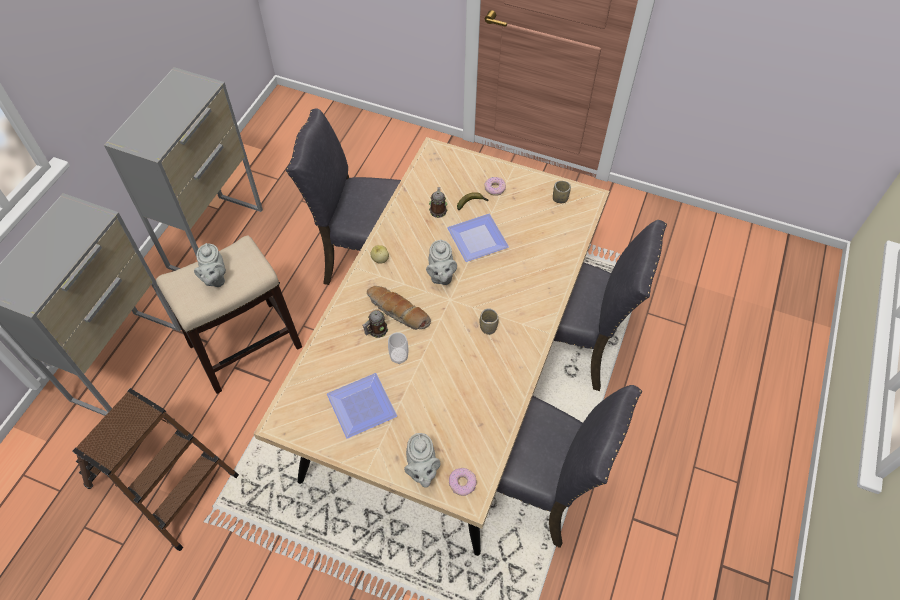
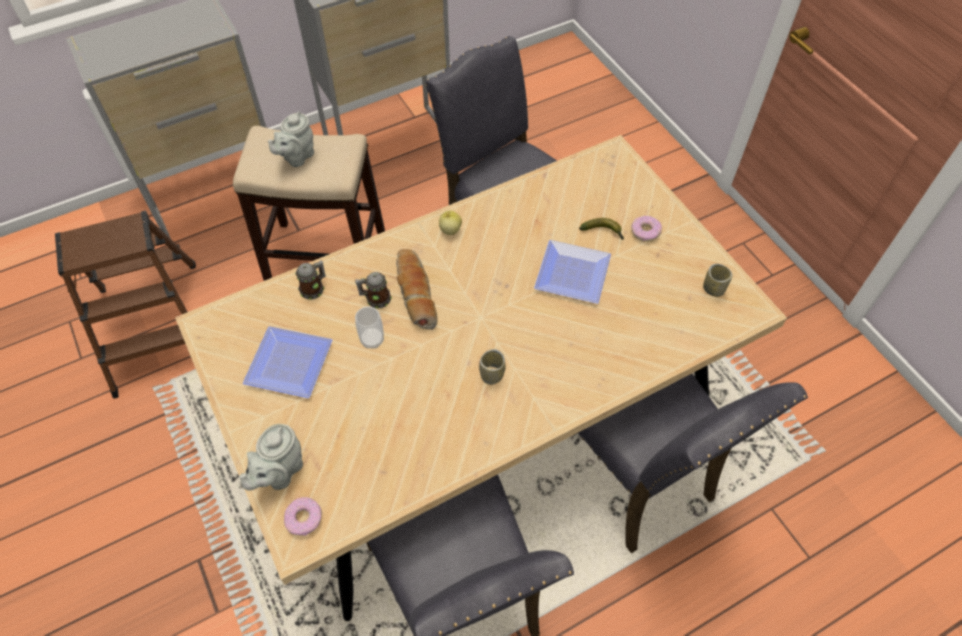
camera: 40 degrees right, 0 degrees up
grey teapot [426,239,457,285] -> none
mug [429,187,447,218] -> mug moved to [295,260,326,300]

